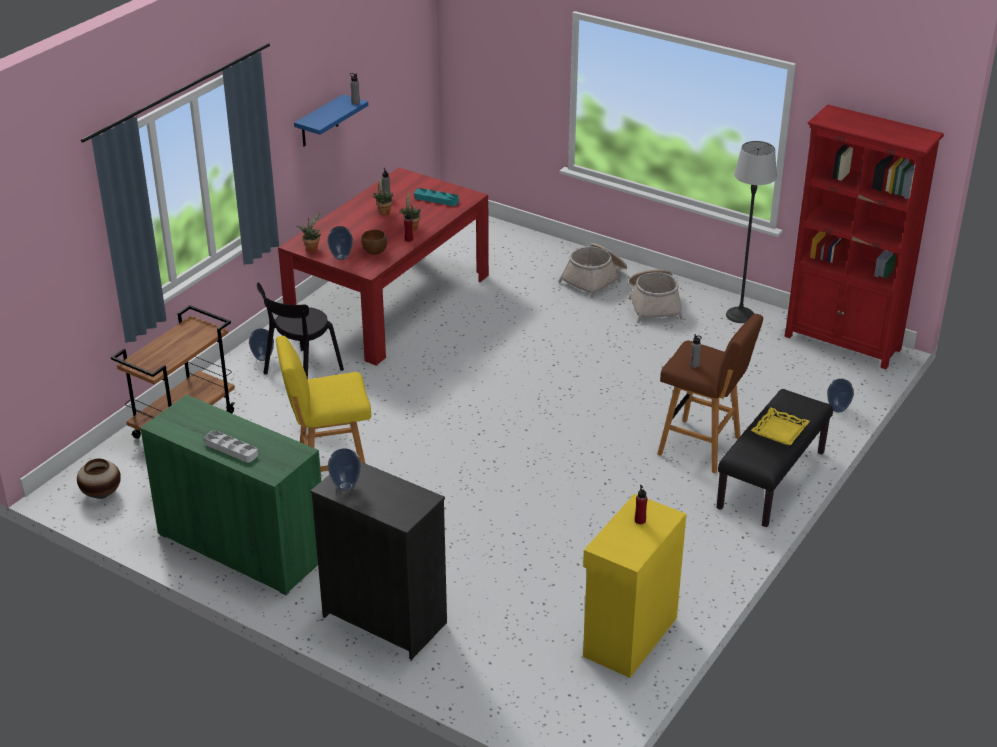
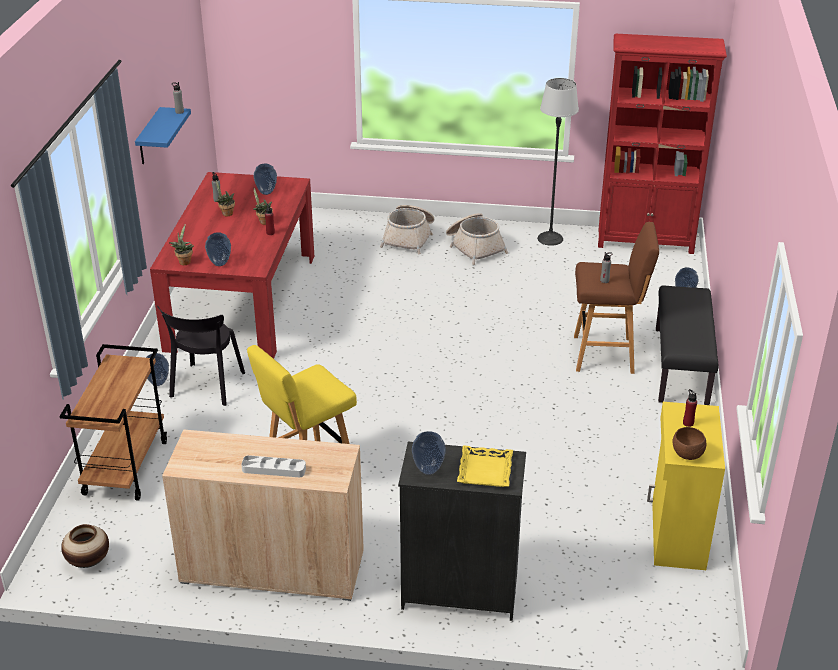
camera: 25 degrees left, 0 degrees up
green cabinet [140,395,321,596] -> beige cabinet [162,429,364,601]
brown bowl [361,230,387,255] -> brown bowl moved to [672,427,706,460]
turquoise tray [414,188,459,206] -> vase [253,164,277,195]
yellow tray [751,407,810,445] -> yellow tray moved to [457,445,513,487]

